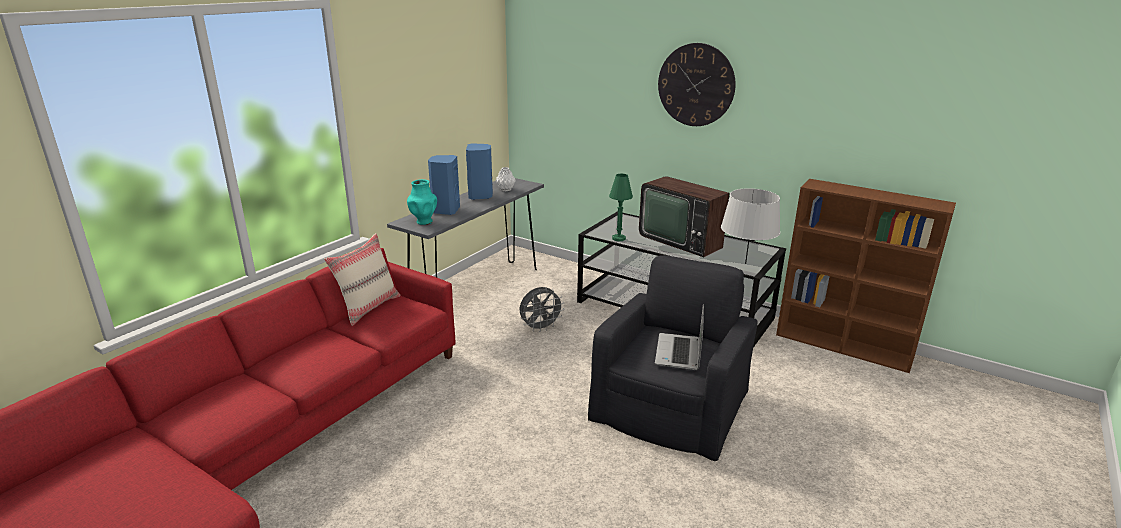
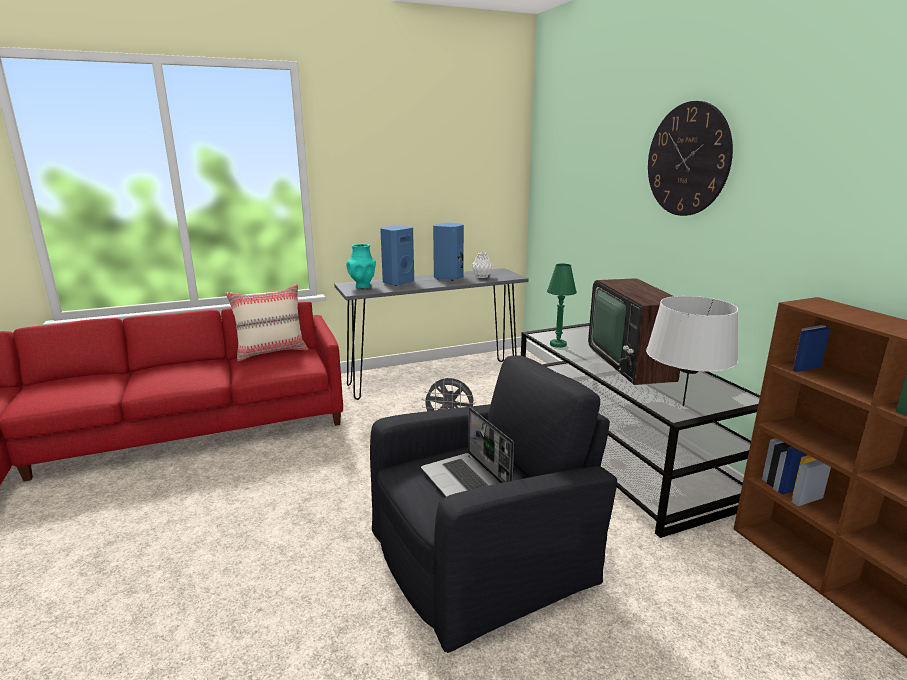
camera: 35 degrees right, 5 degrees down
laptop [655,304,704,370] -> laptop turned 75 degrees counterclockwise [421,407,514,497]

